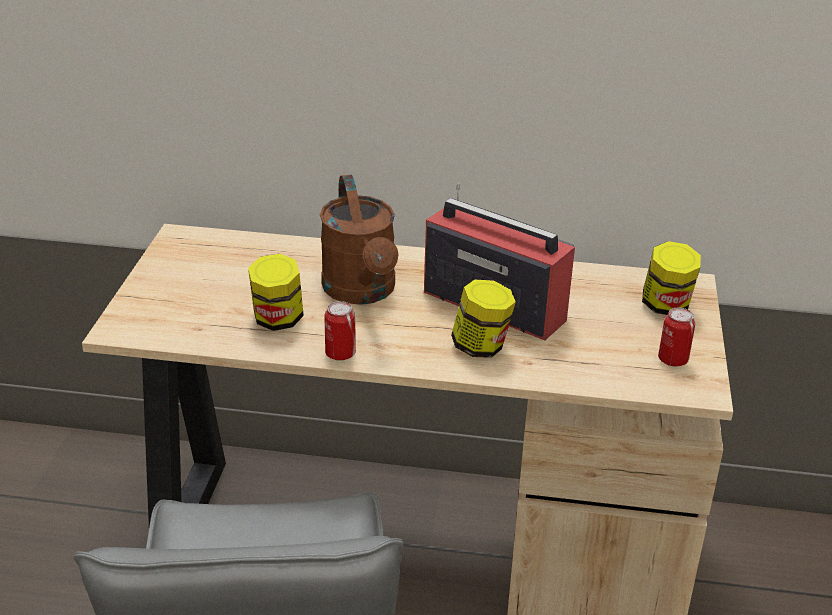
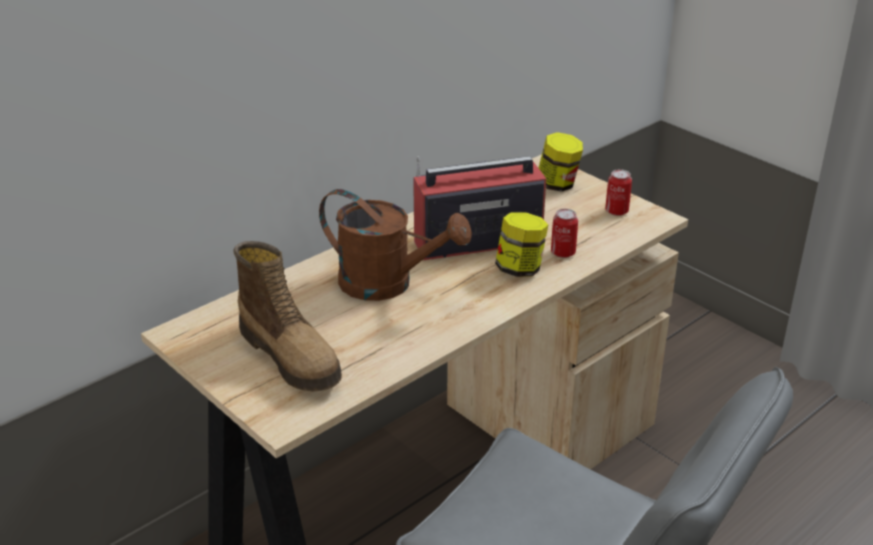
camera: 50 degrees left, 0 degrees up
jar [248,253,304,331] -> none
can [325,301,356,361] -> can moved to [551,209,578,258]
none -> boot [233,241,342,391]

